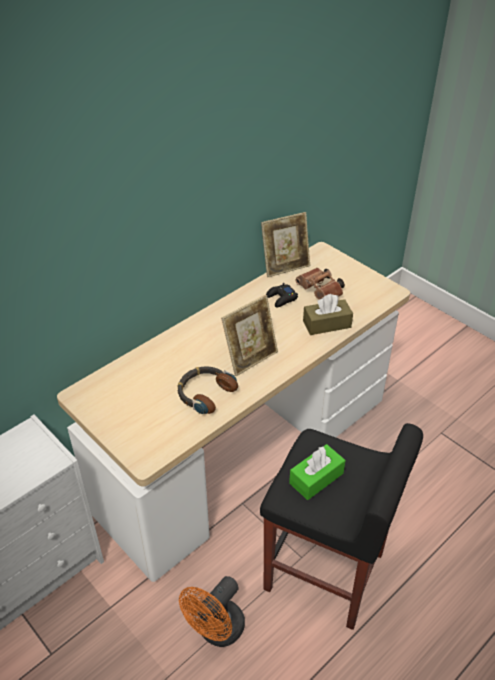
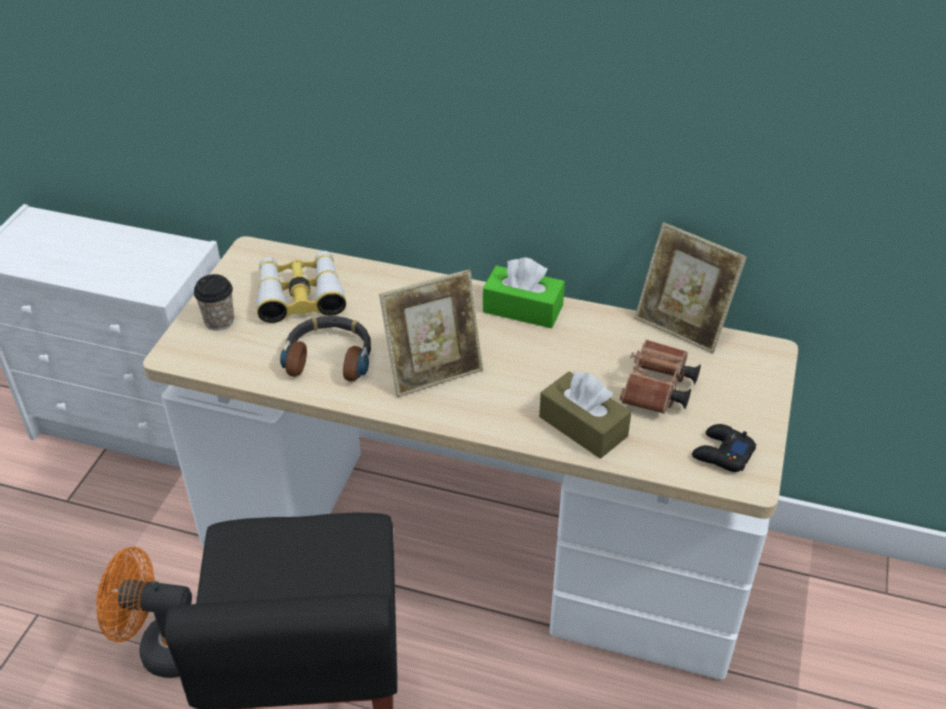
camera: 60 degrees right, 0 degrees up
picture frame [221,295,278,376] -> picture frame turned 45 degrees counterclockwise [379,270,483,397]
black game controller [266,283,298,308] -> black game controller moved to [692,424,757,472]
green tissue box [289,444,345,500] -> green tissue box moved to [483,257,565,328]
none -> cup [194,274,234,331]
none -> binoculars [257,251,346,323]

